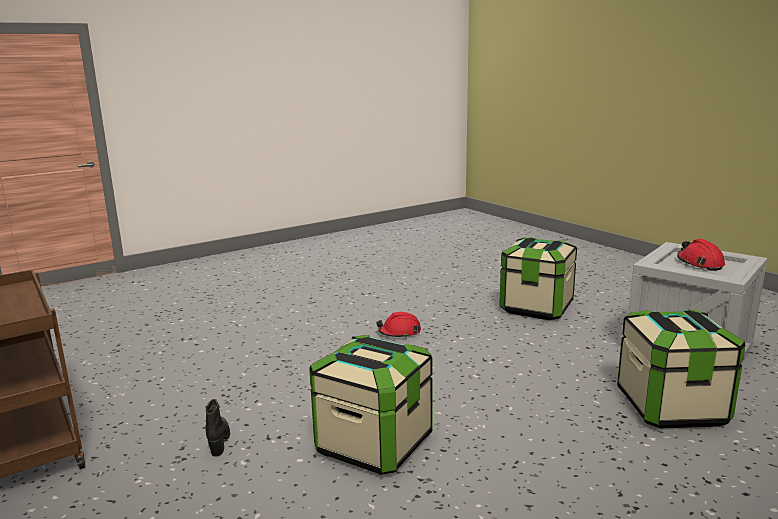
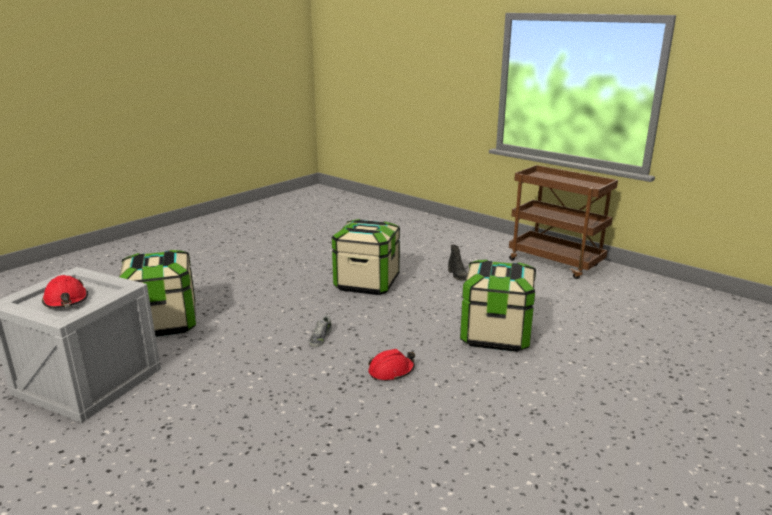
camera: 165 degrees right, 5 degrees up
storage box [499,237,577,320] -> storage box moved to [460,259,536,352]
none -> shoe [309,315,332,347]

